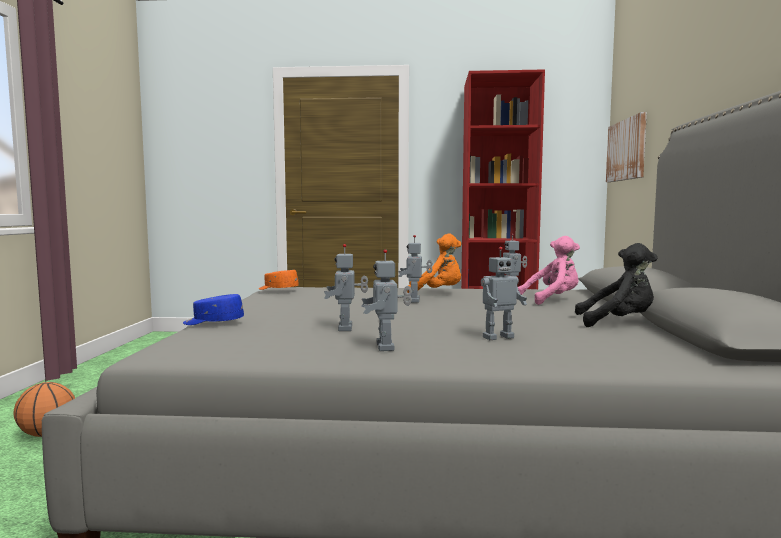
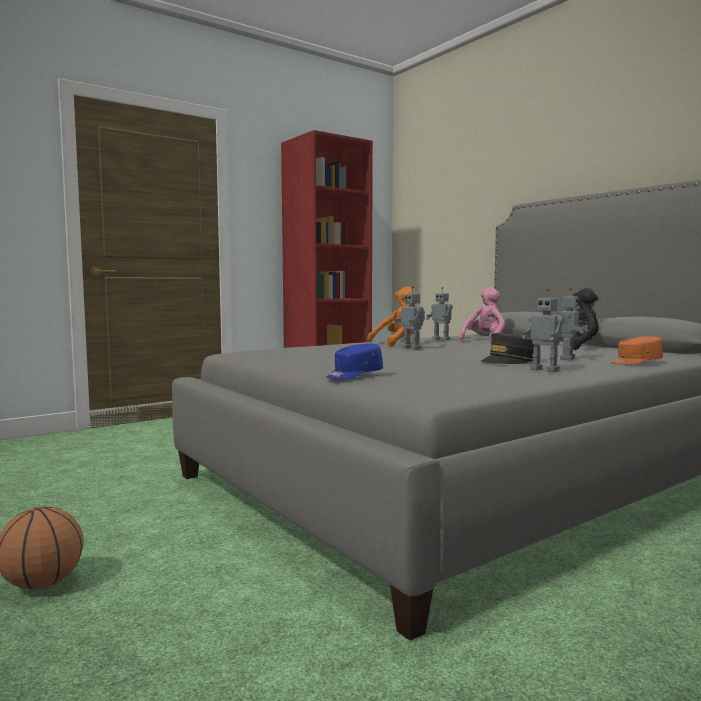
camera: 40 degrees left, 0 degrees up
orange cap [259,270,299,290] -> orange cap moved to [611,336,663,365]
toy robot [324,244,368,331] -> none
picture [606,112,647,182] -> none
none -> grey cap [481,333,535,364]

